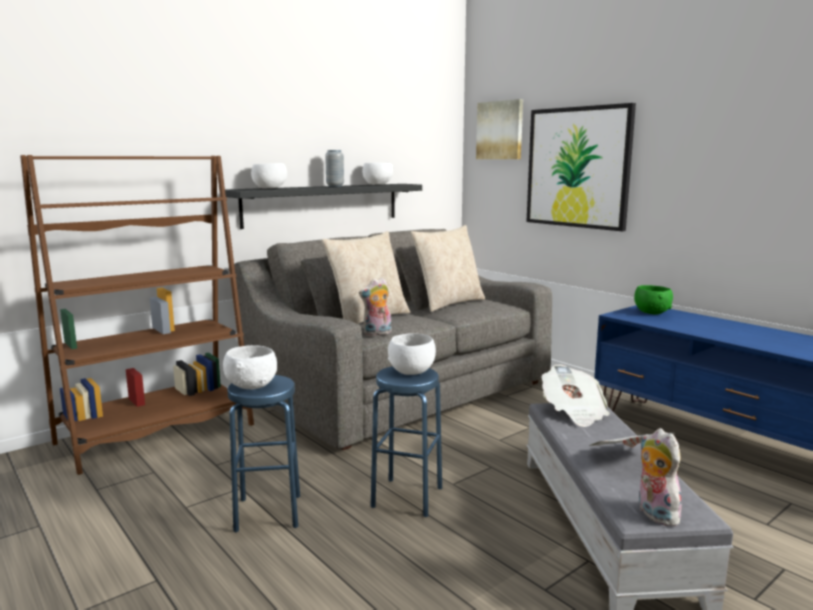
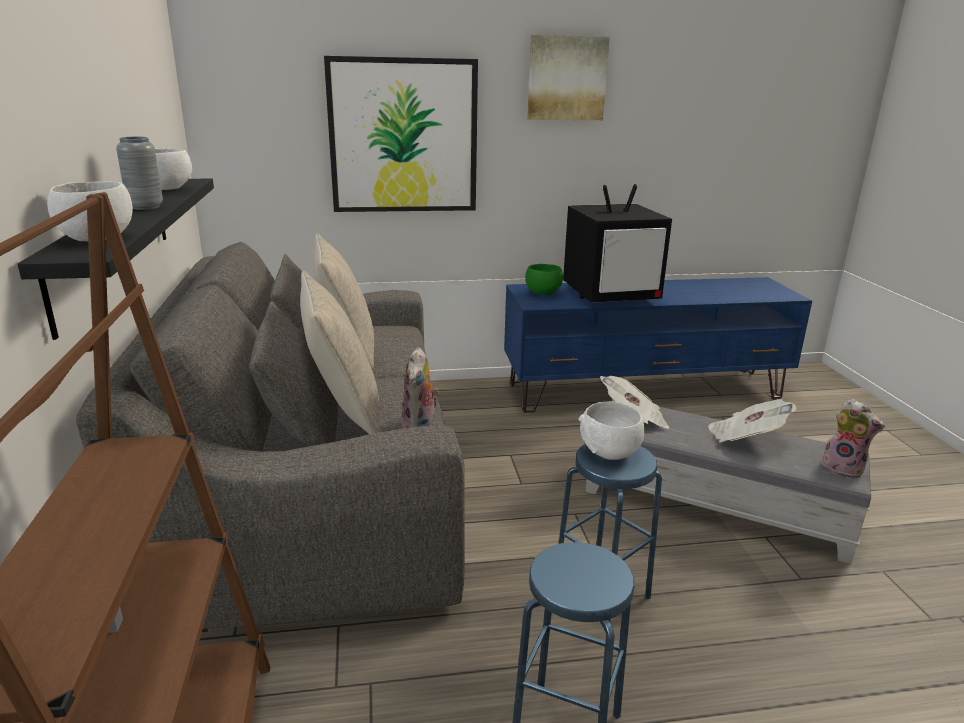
camera: 60 degrees left, 10 degrees up
white bowl [223,345,277,389] -> none
picture [476,99,523,159] -> picture moved to [527,35,610,120]
plush toy [639,428,681,526] -> plush toy turned 150 degrees counterclockwise [821,399,885,478]
none -> television [563,184,672,303]

